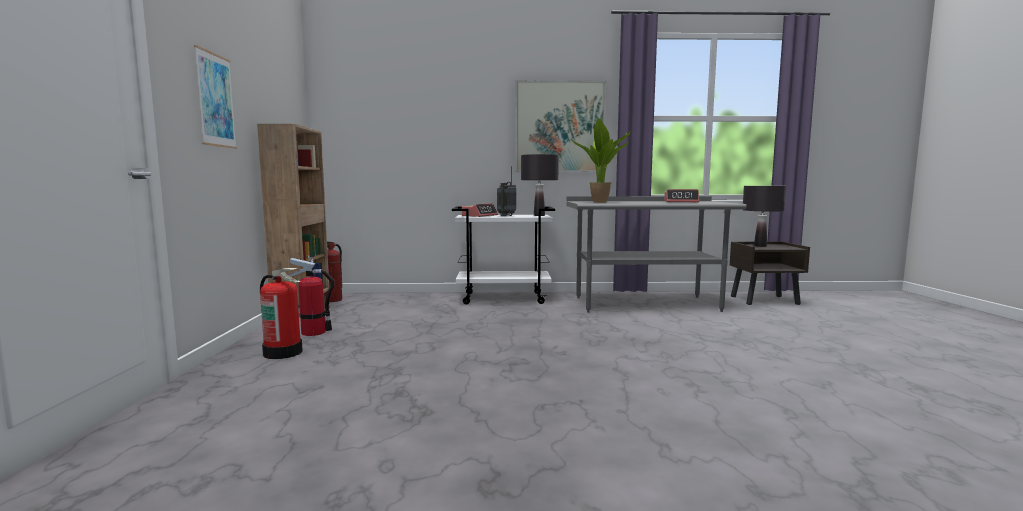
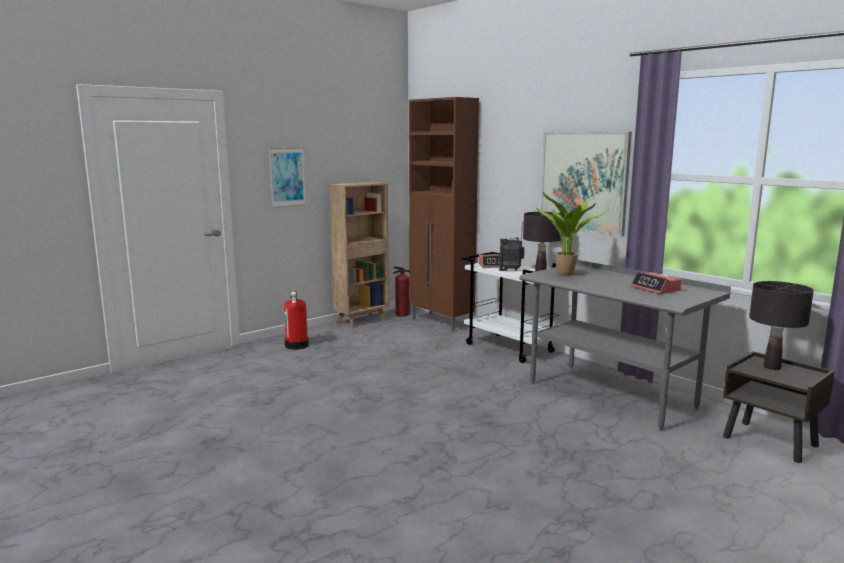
camera: 50 degrees right, 5 degrees up
fire extinguisher [289,255,335,336] -> none
none -> brown cabinet [409,97,479,332]

